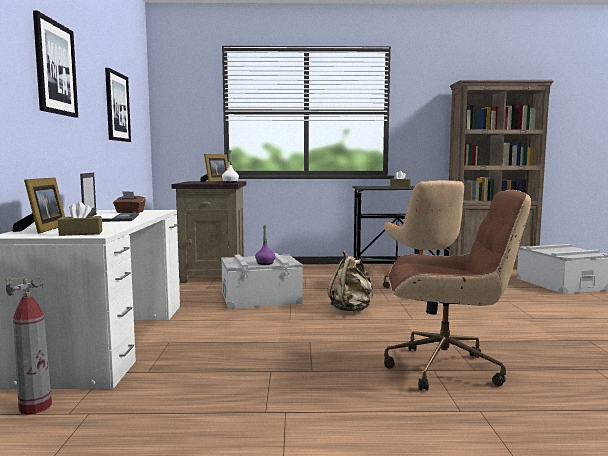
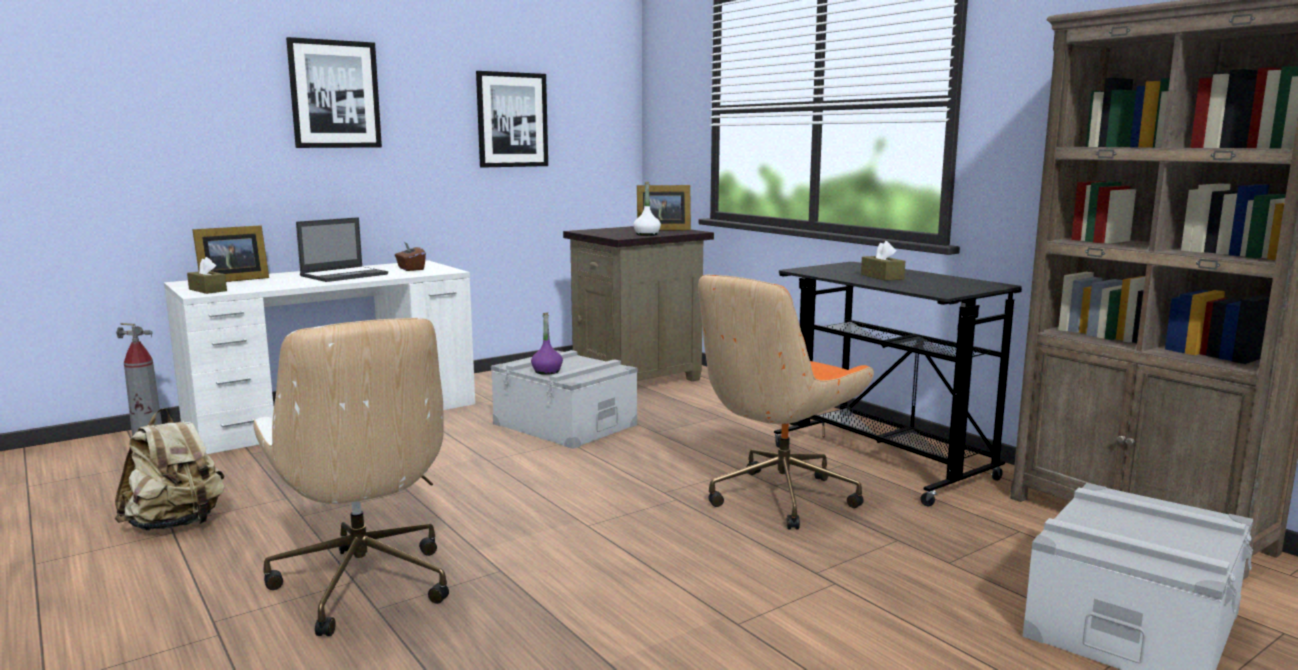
camera: 55 degrees right, 5 degrees up
beige backpack [328,251,373,311] -> beige backpack moved to [115,408,225,531]
brown office chair [384,190,531,391] -> white office chair [253,318,449,636]

